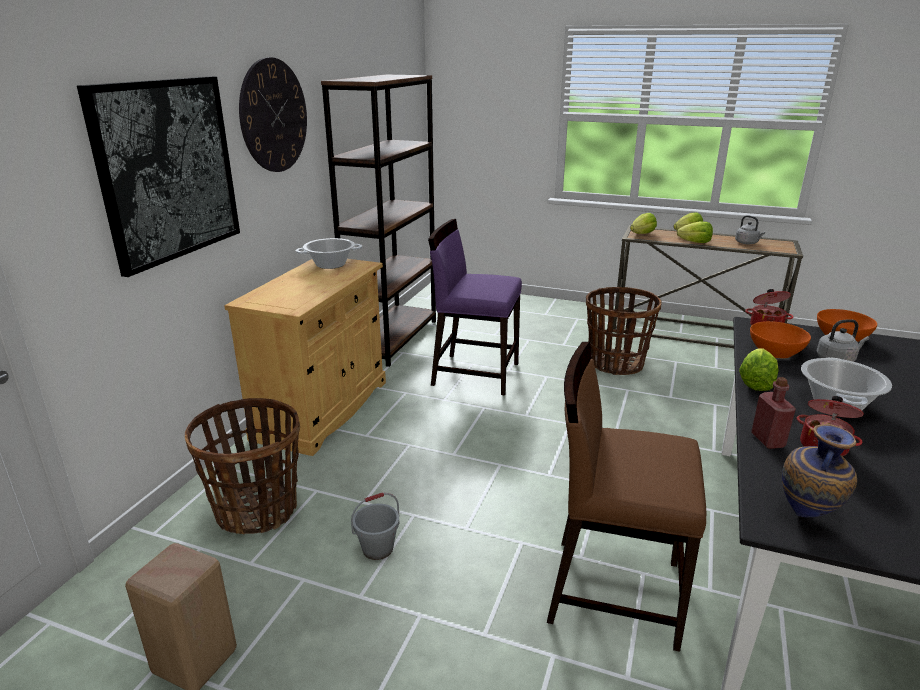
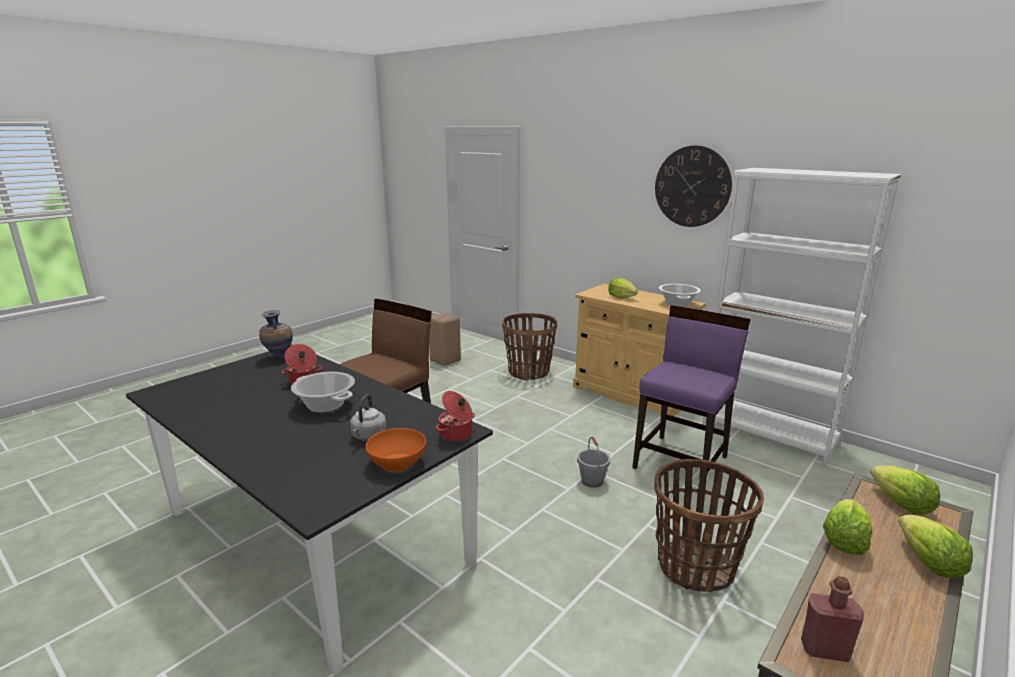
camera: 110 degrees right, 5 degrees down
picture [77,76,240,277] -> none
brown bookcase [321,74,436,367] -> white bookcase [702,168,901,465]
grey bucket [351,492,399,560] -> grey bucket moved to [577,437,610,488]
grey kettle [735,215,765,244] -> none
lettuce [739,349,778,391] -> lettuce moved to [608,277,638,298]
orange bowl [750,321,811,358] -> none
red bottle [751,377,796,449] -> red bottle moved to [801,576,864,662]

